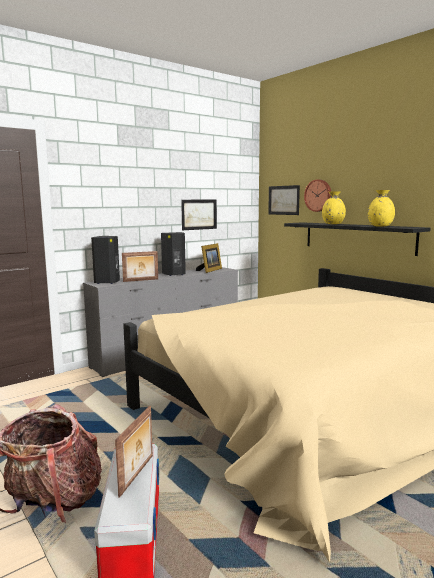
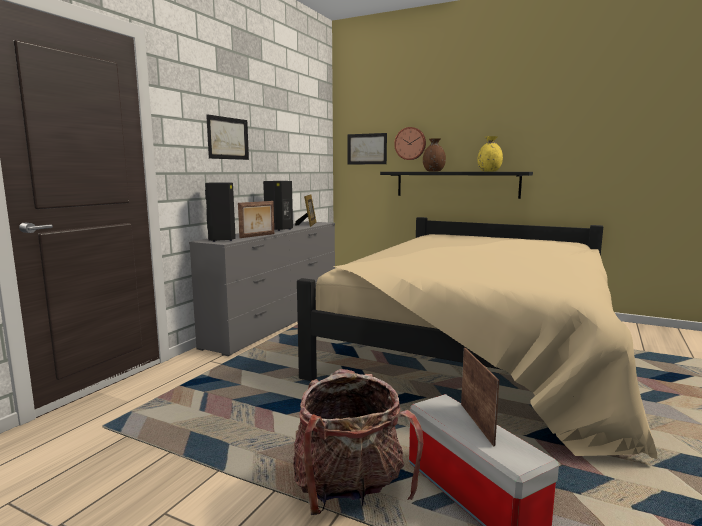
camera: 25 degrees left, 0 degrees up
picture [181,200,217,230] -> picture moved to [206,114,249,160]
yellow vase [322,192,346,224] -> brown vase [423,138,446,172]

